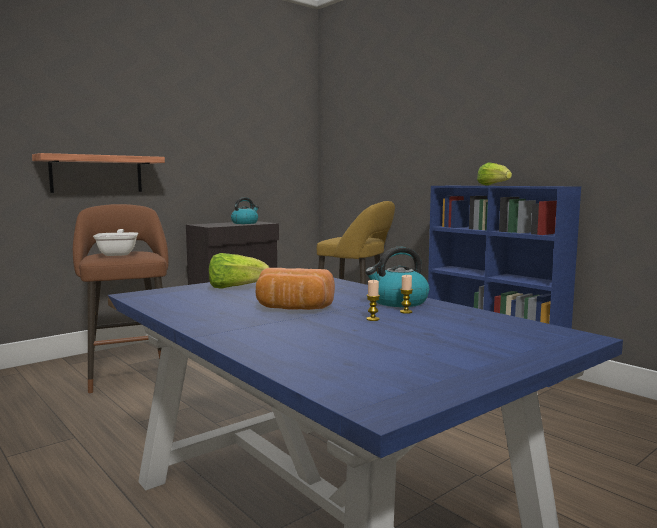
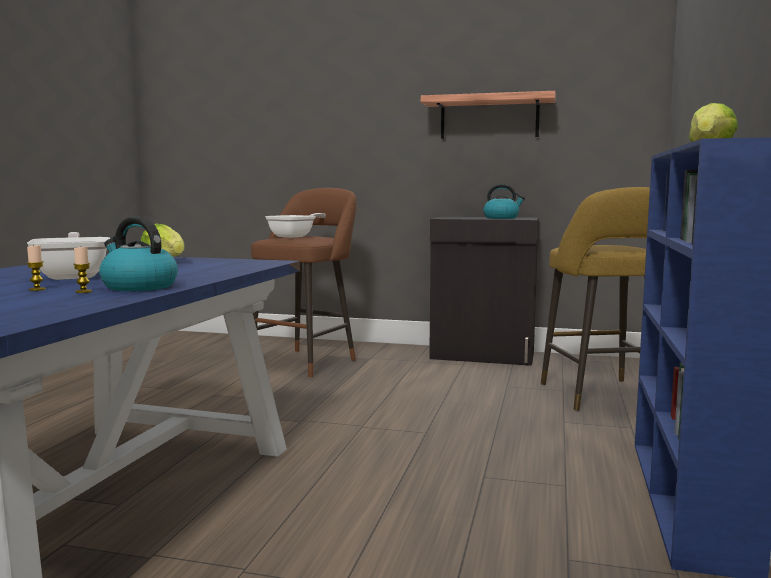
camera: 55 degrees right, 0 degrees up
shelf [32,153,165,193] -> shelf moved to [421,91,556,139]
bread [256,268,335,310] -> frying pan [27,232,110,280]

